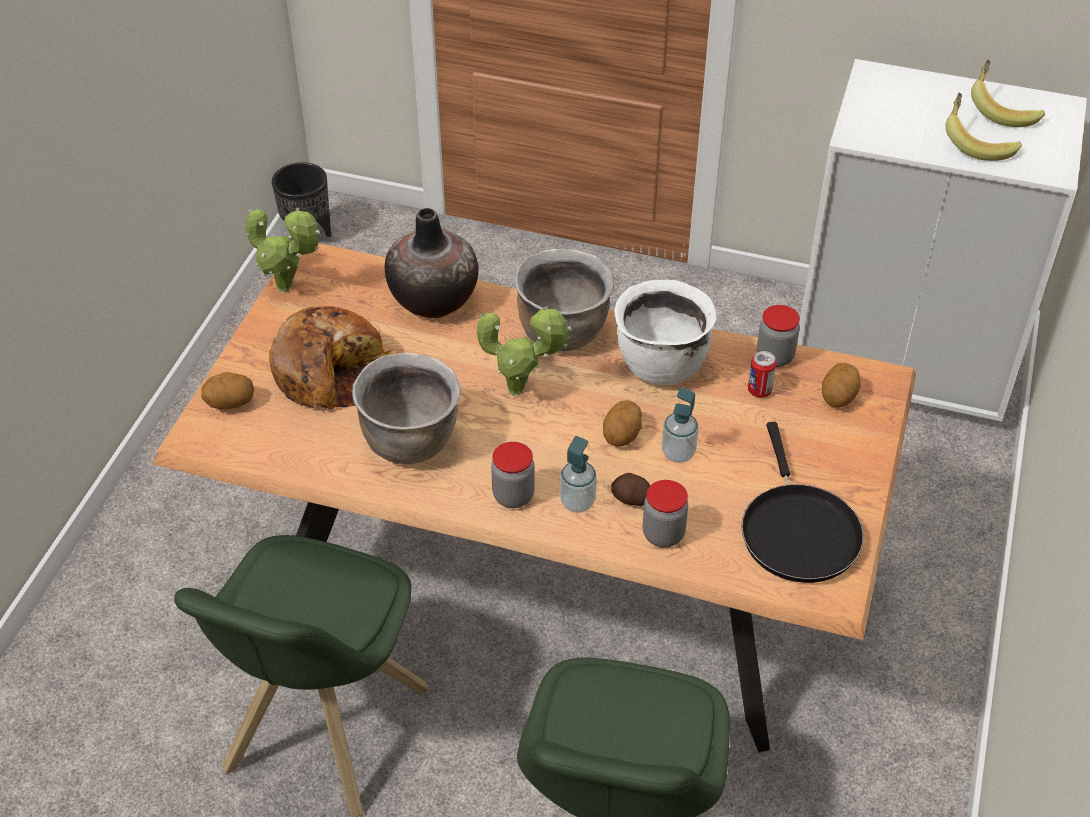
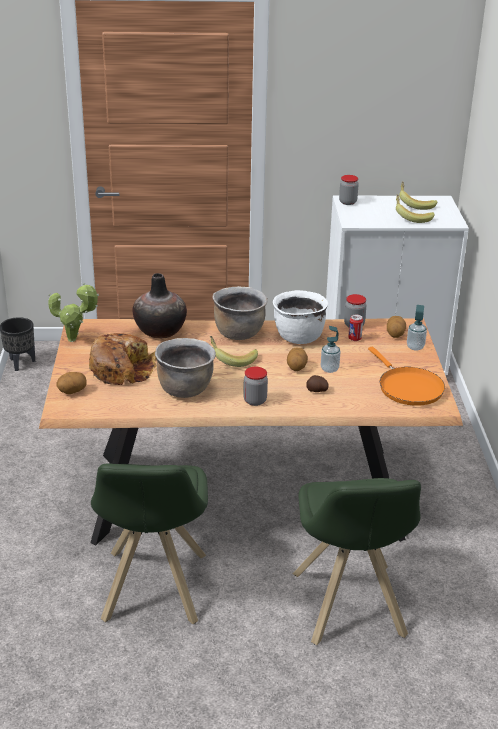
camera: 20 degrees left, 15 degrees down
potted plant [477,306,571,397] -> banana [210,336,258,367]
soap dispenser [560,436,597,513] -> soap dispenser moved to [407,305,427,351]
jar [643,480,688,547] -> jar moved to [339,175,359,205]
black frying pan [741,422,864,583] -> orange frying pan [368,347,445,406]

